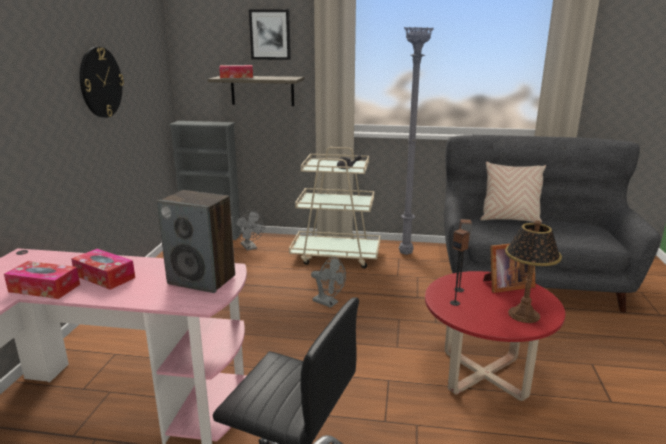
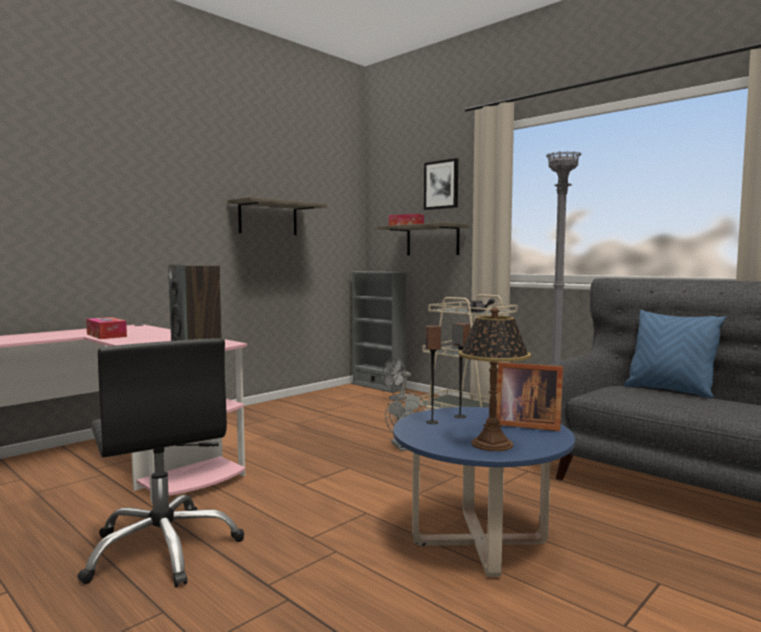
camera: 35 degrees right, 15 degrees down
tissue box [71,249,135,290] -> none
wall clock [80,47,124,118] -> shelf [228,197,327,235]
grey fan [234,210,265,251] -> grey fan turned 45 degrees clockwise [382,357,411,401]
red coffee table [425,271,565,401] -> blue coffee table [393,407,575,577]
beige pillow [480,162,546,223] -> blue pillow [624,310,726,398]

